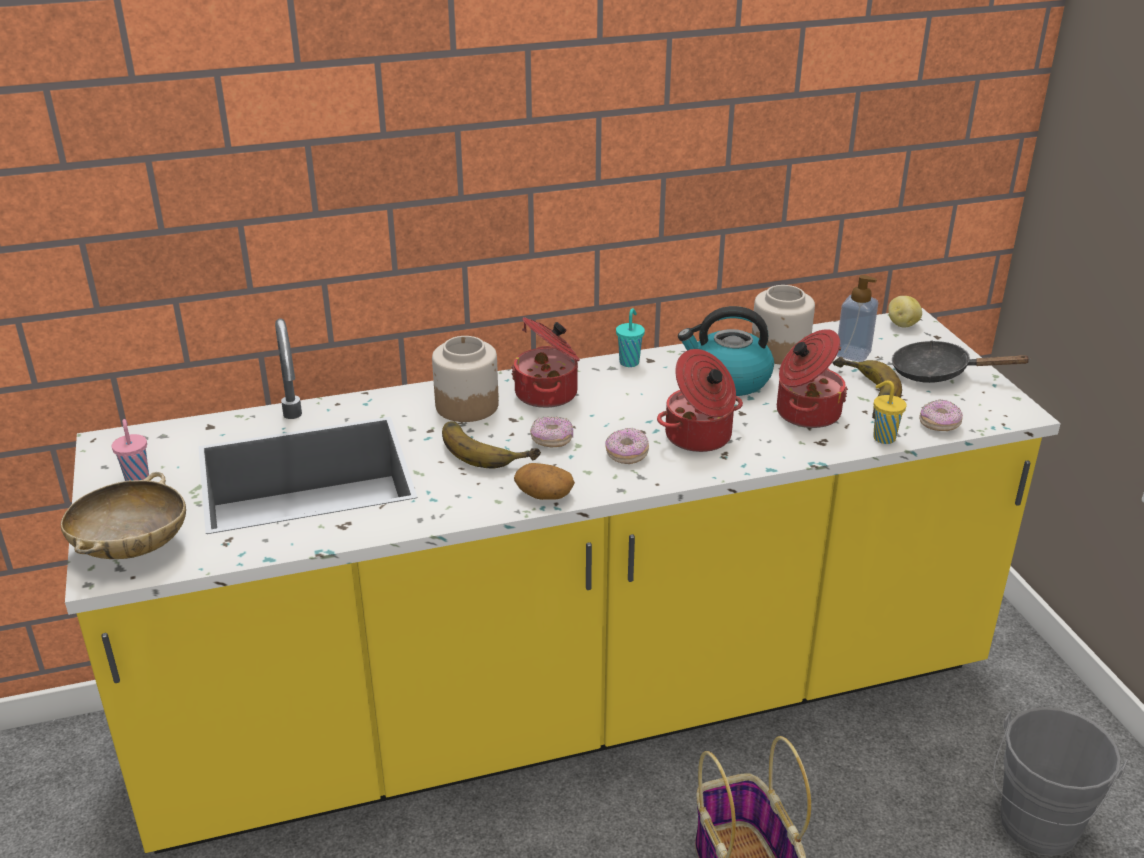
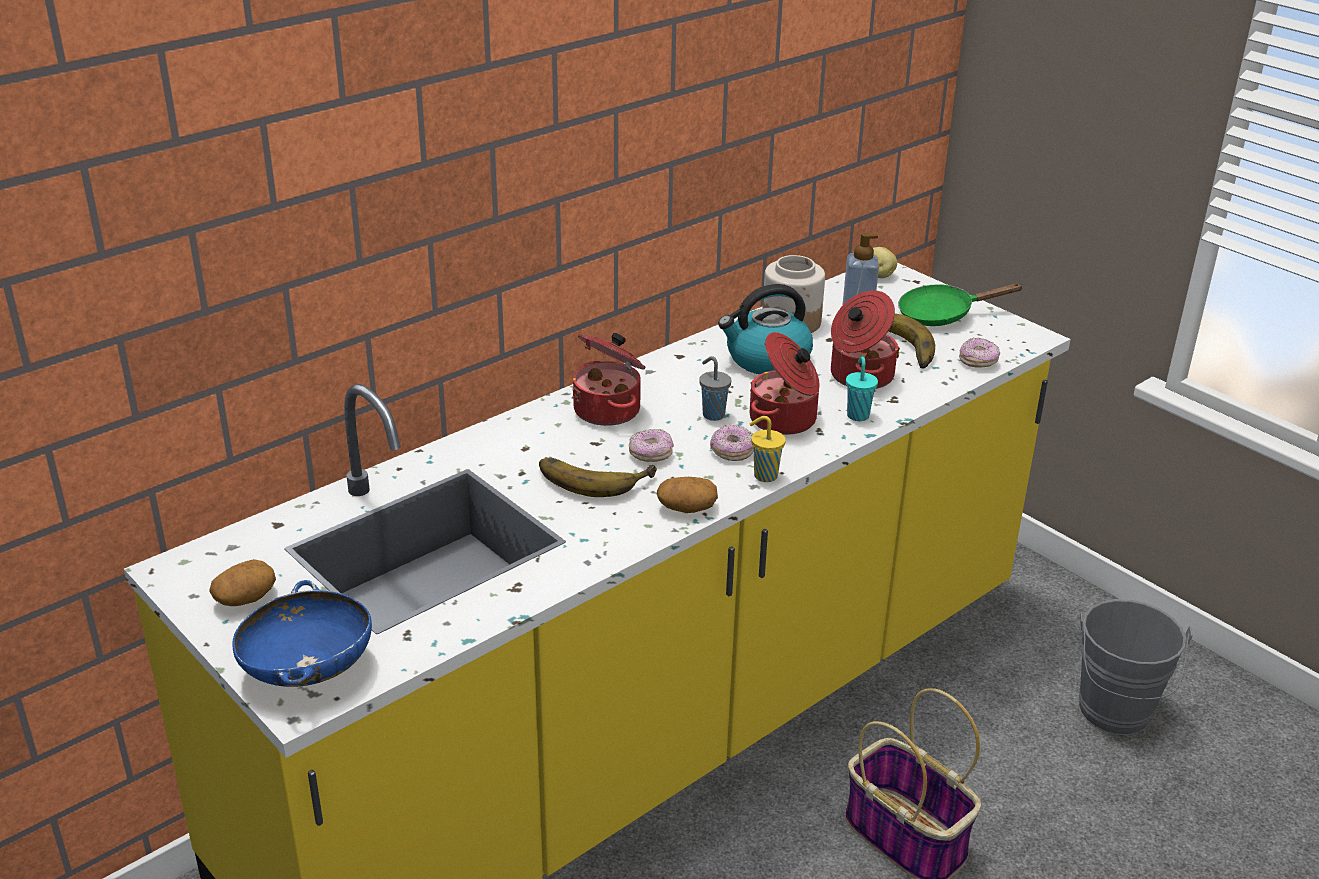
camera: 25 degrees left, 0 degrees up
beige bowl [61,472,186,559] -> blue bowl [232,580,372,687]
pink cup [112,419,149,481] -> potato [209,559,276,606]
jar [432,336,499,422] -> none
turquoise cup [616,308,645,367] -> turquoise cup moved to [846,356,878,421]
yellow cup [873,381,907,444] -> yellow cup moved to [750,416,786,482]
black frying pan [892,340,1031,383] -> green frying pan [898,283,1024,326]
none -> grey cup [699,356,731,421]

